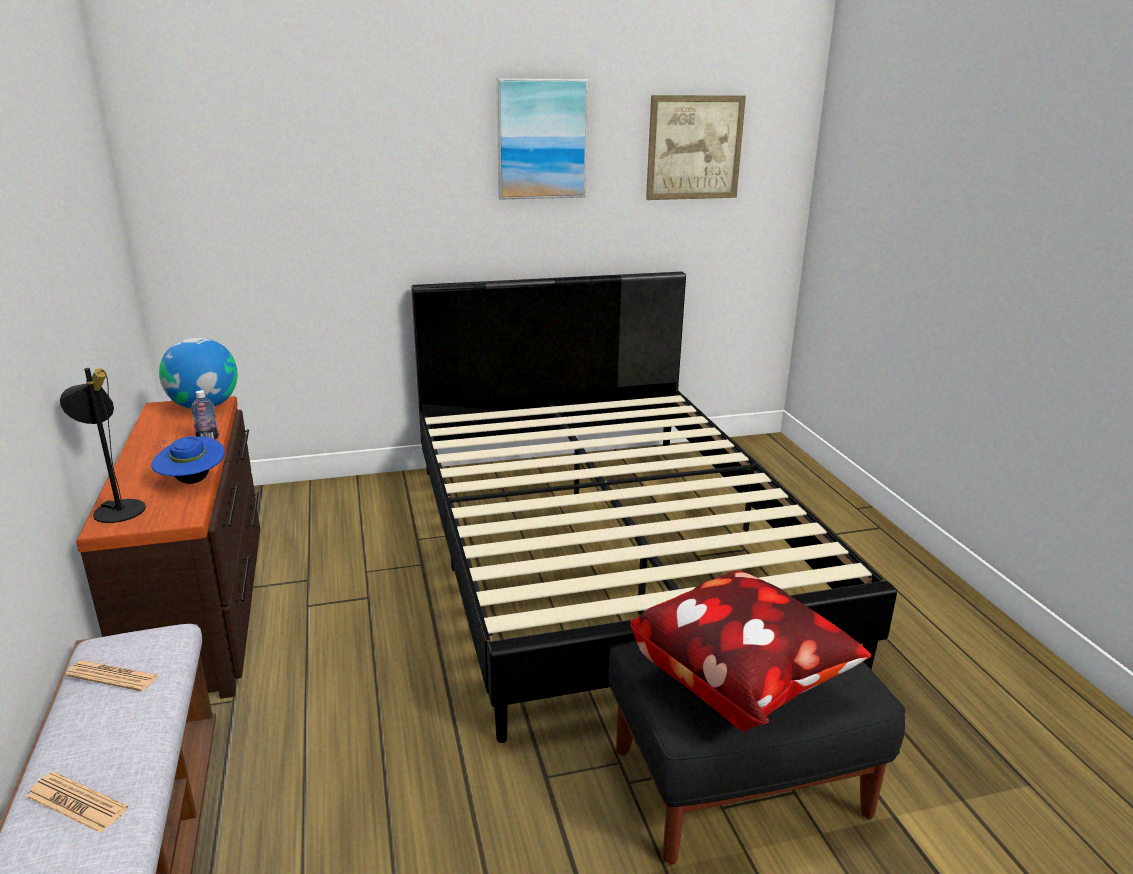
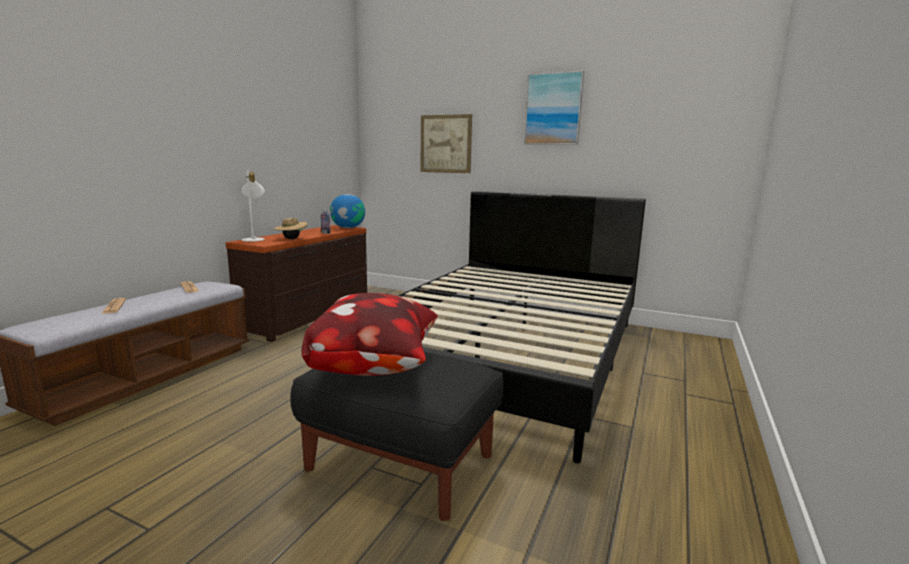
camera: 40 degrees right, 10 degrees down
black table lamp [60,368,146,523] -> white table lamp [242,171,265,242]
blue hat [151,436,225,484] -> beige hat [274,217,307,239]
picture [646,95,746,200] -> picture moved to [421,114,472,173]

